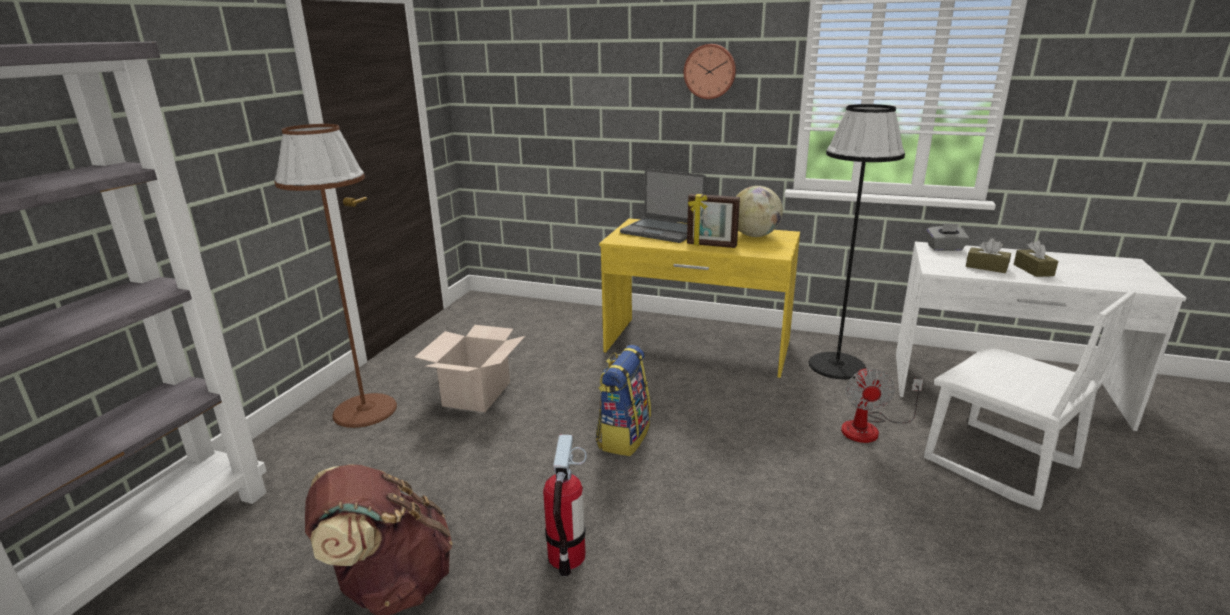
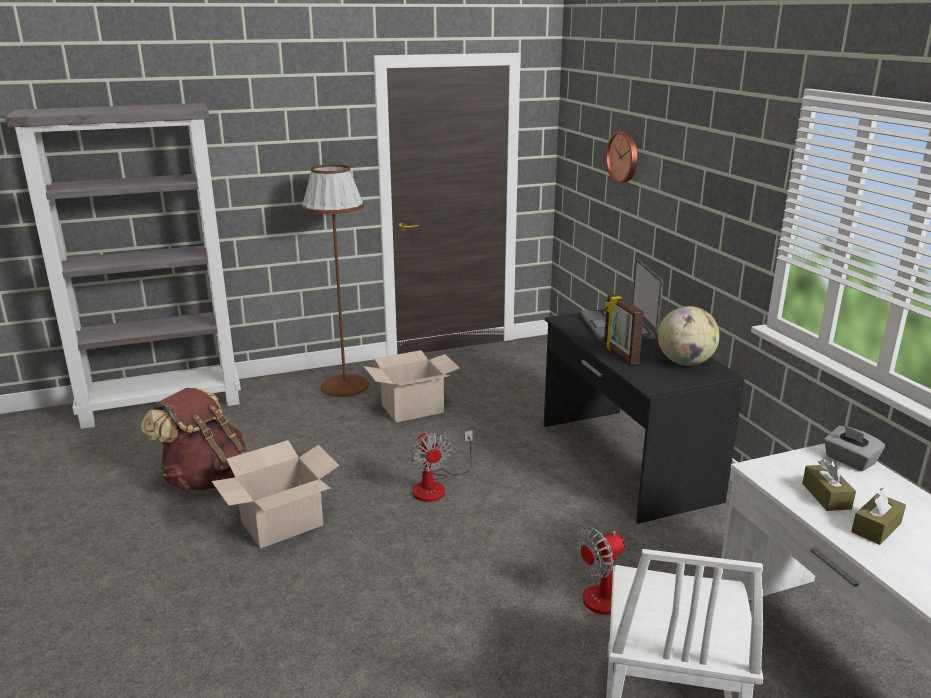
camera: 50 degrees right, 0 degrees up
fire extinguisher [543,435,587,576] -> cardboard box [211,440,340,548]
backpack [596,345,651,456] -> fan [410,430,473,502]
yellow desk [599,219,800,378] -> black desk [544,309,745,524]
wall clock [684,44,736,99] -> wall clock moved to [606,131,638,183]
black floor lamp [809,104,905,380] -> none

